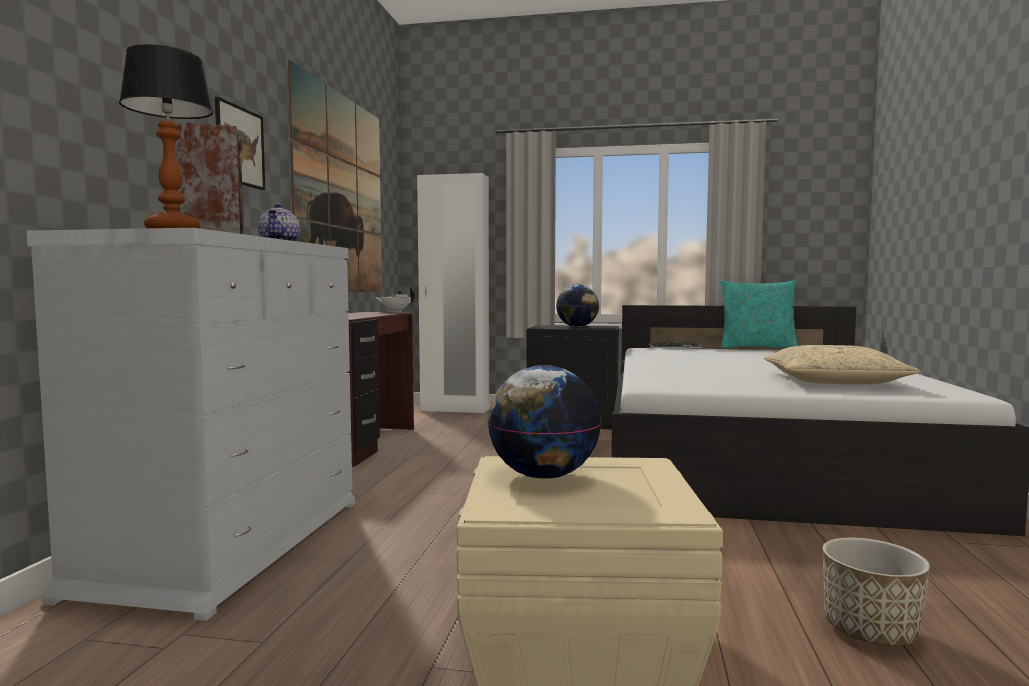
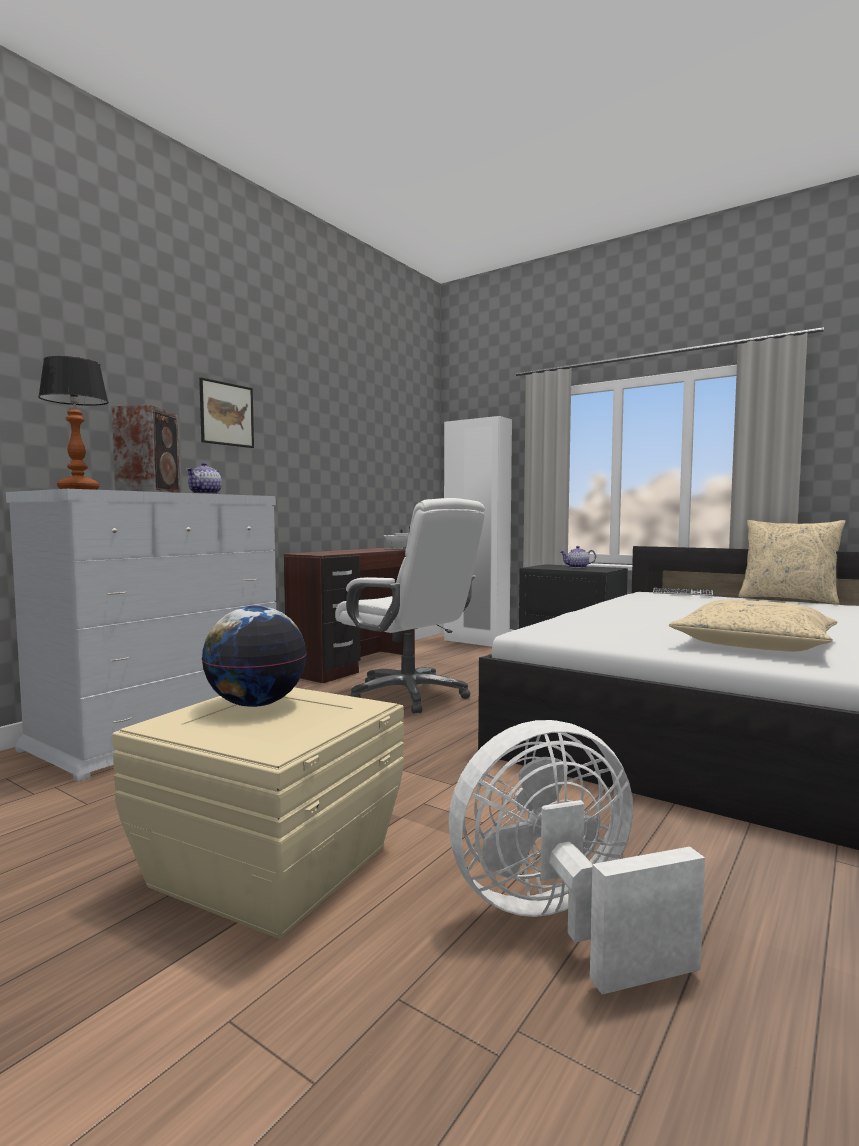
camera: 25 degrees right, 0 degrees up
picture [288,60,382,292] -> none
globe [556,284,599,327] -> teapot [560,546,596,568]
turquoise pillow [720,280,799,348] -> beige pillow [738,520,845,605]
planter [823,538,930,646] -> white fan [449,720,705,995]
none -> white office chair [335,498,485,713]

